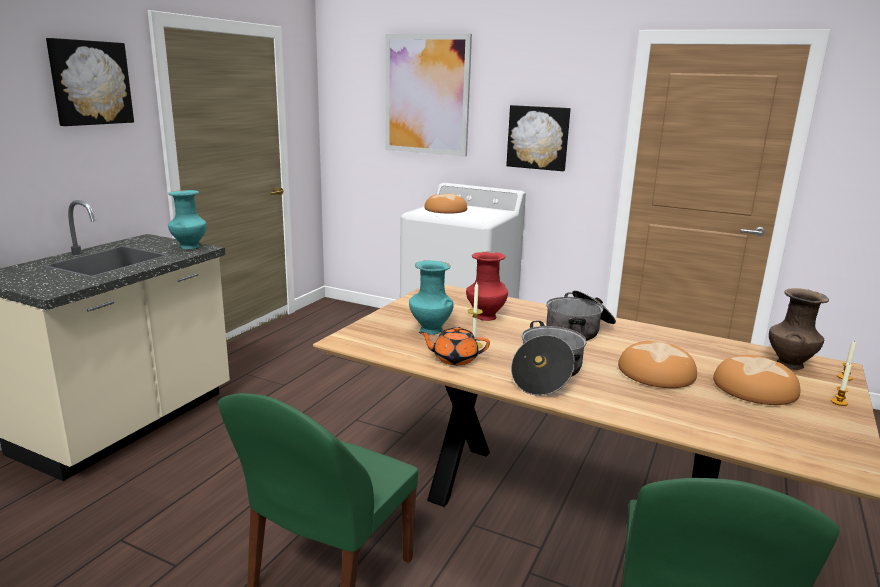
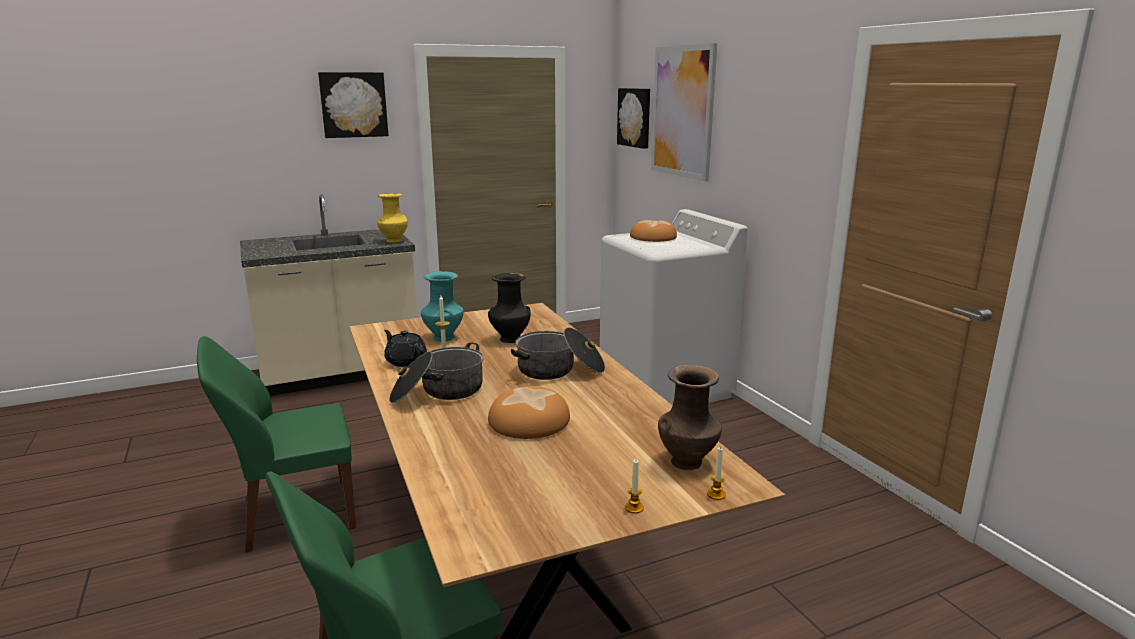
camera: 40 degrees right, 0 degrees up
turquoise vase [168,190,207,249] -> yellow vase [377,193,408,243]
orange teapot [419,326,490,365] -> black teapot [384,330,427,367]
red vase [466,252,508,321] -> black vase [488,273,531,343]
picture [506,105,571,171] -> picture moved to [617,88,650,149]
bread [713,355,801,405] -> none

